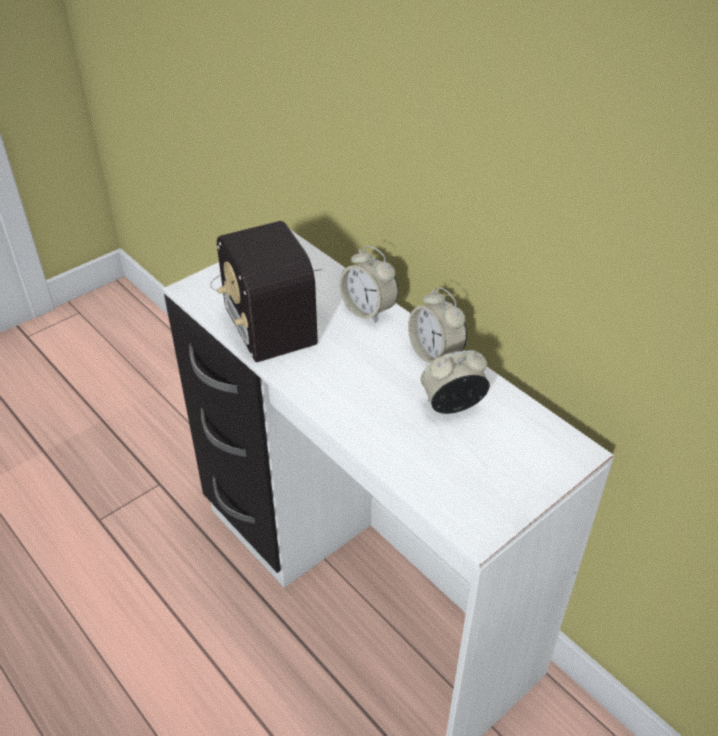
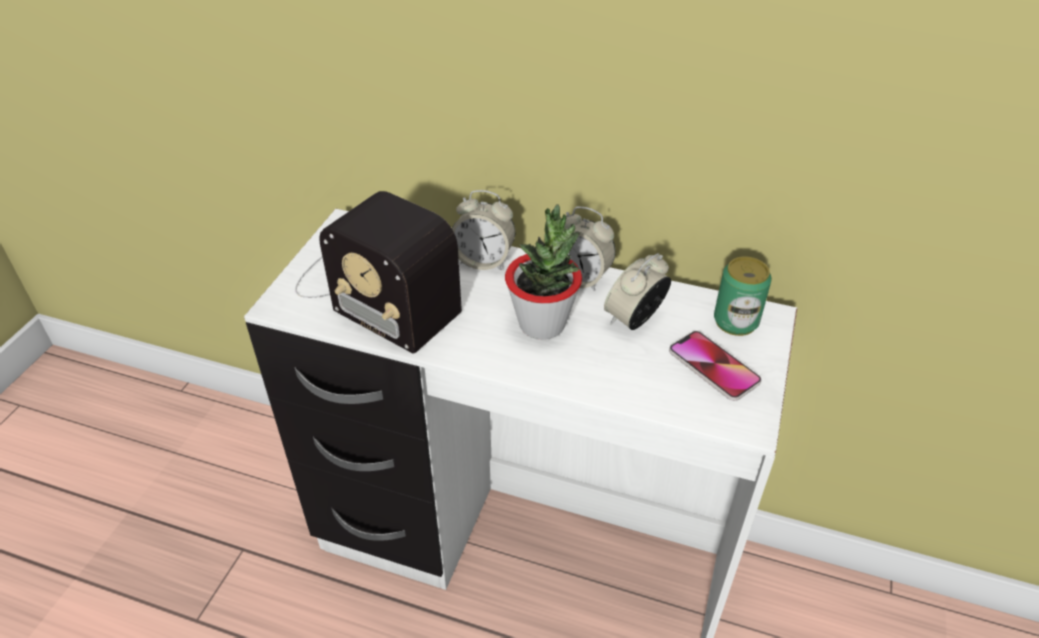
camera: 30 degrees left, 0 degrees up
none -> potted plant [505,204,582,339]
none -> phone [669,331,762,401]
none -> can [714,257,772,336]

